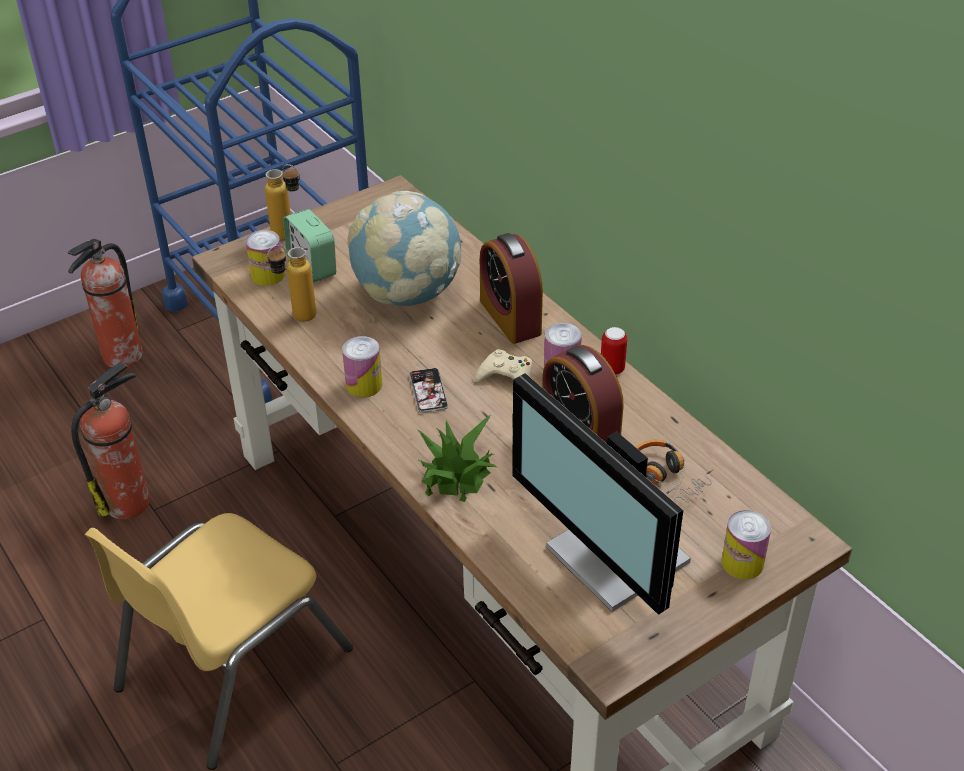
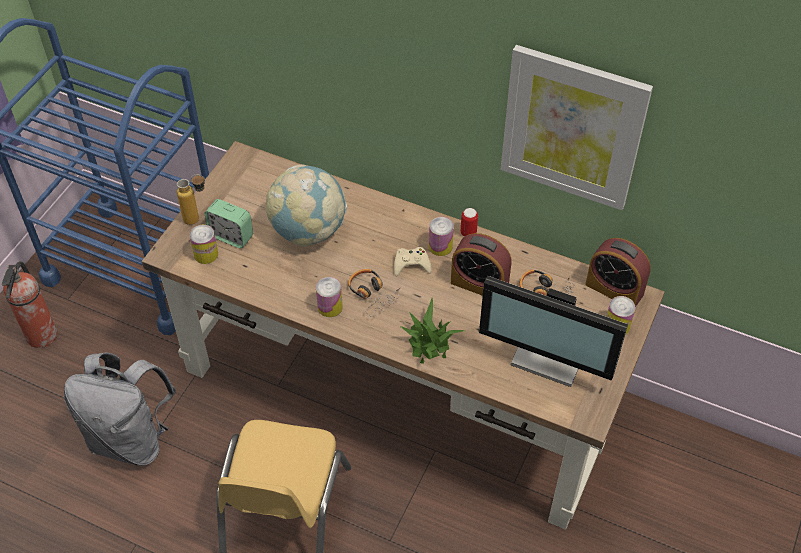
camera: 30 degrees left, 10 degrees up
fire extinguisher [71,362,150,519] -> grey backpack [64,352,177,465]
bottle [267,245,316,322] -> none
phone [410,368,448,413] -> headphones [348,269,400,316]
alarm clock [480,233,543,344] -> alarm clock moved to [586,238,651,307]
none -> picture [501,45,653,210]

